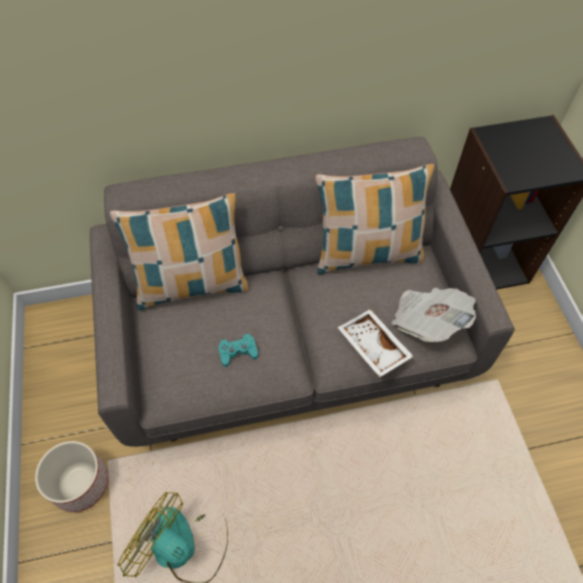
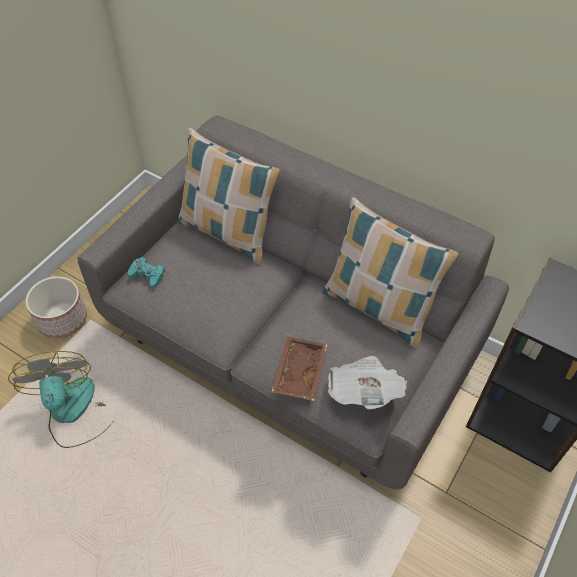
camera: 45 degrees right, 5 degrees down
turquoise game controller [218,333,258,367] -> turquoise game controller moved to [128,257,165,289]
white tray [337,310,414,377] -> brown tray [271,336,327,401]

